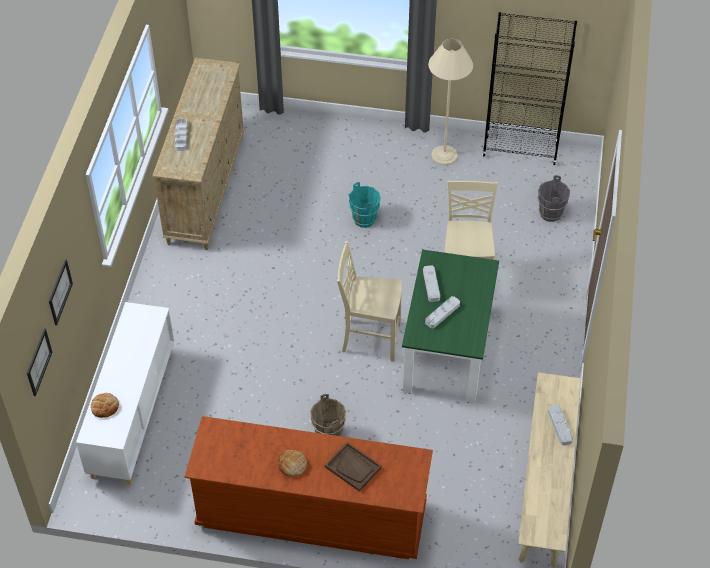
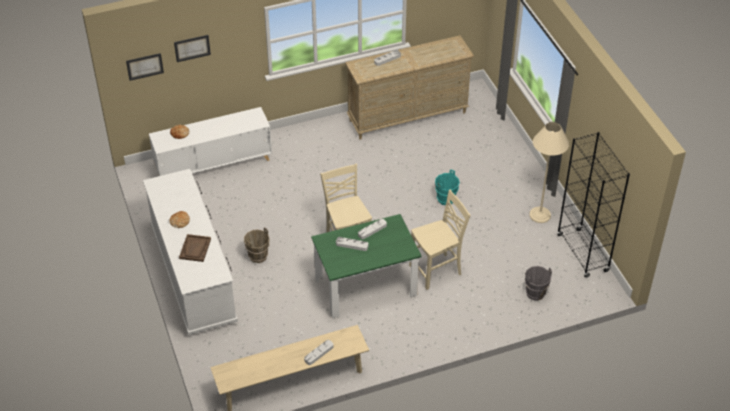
camera: 60 degrees right, 5 degrees down
brown dresser [185,416,433,559] -> white dresser [143,169,238,335]

